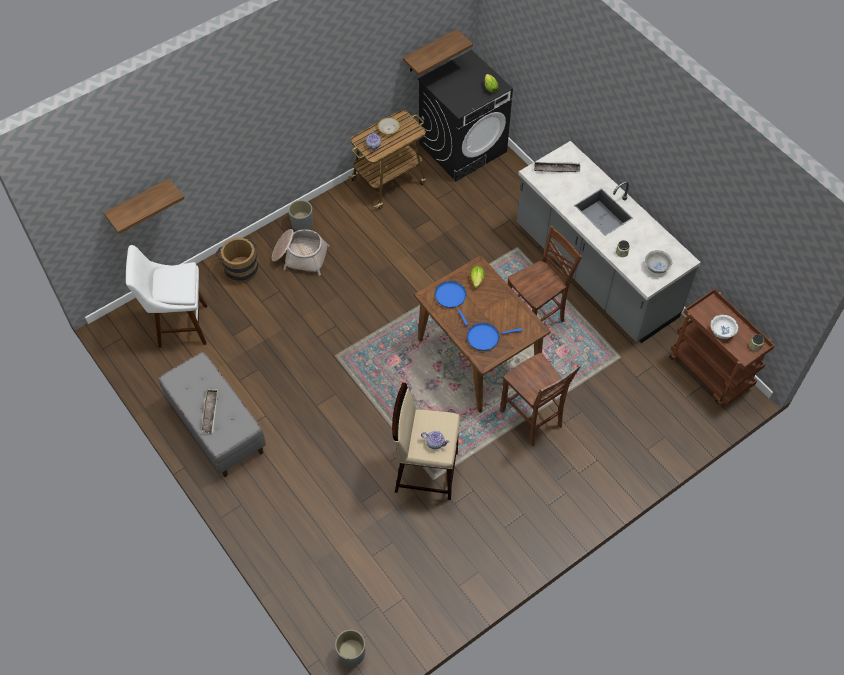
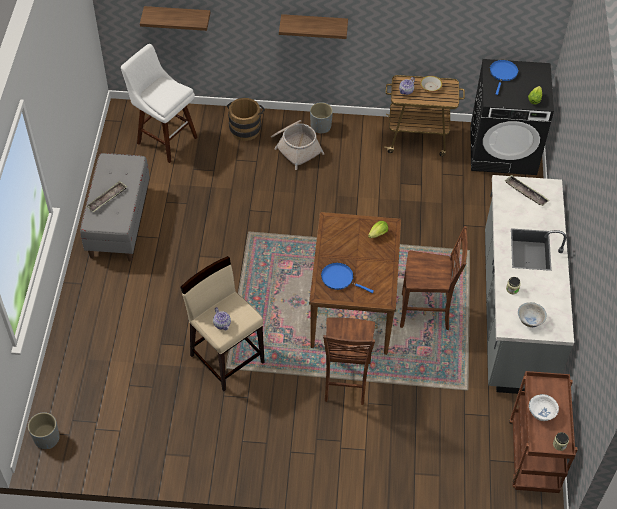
camera: 40 degrees right, 5 degrees down
shelf [403,29,473,76] -> shelf moved to [279,14,348,39]
blue frying pan [435,281,468,326] -> blue frying pan moved to [490,60,518,95]

